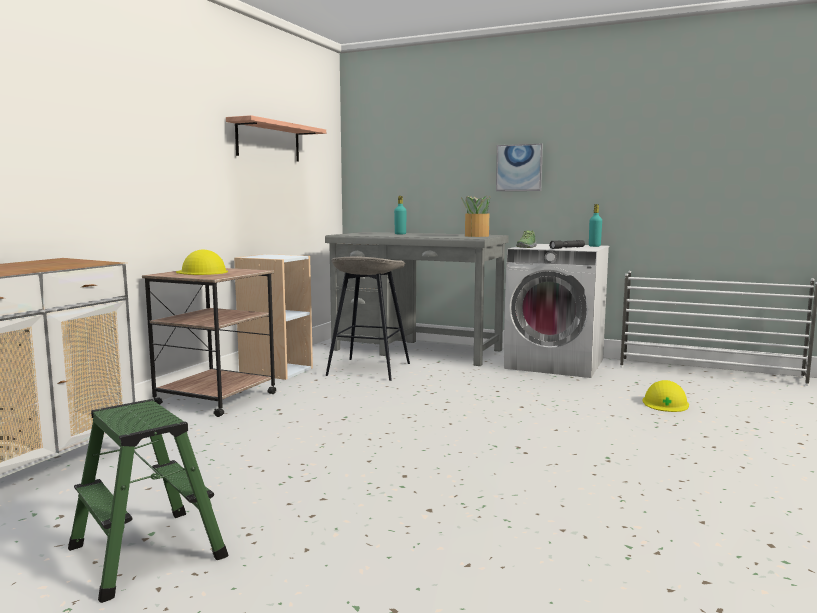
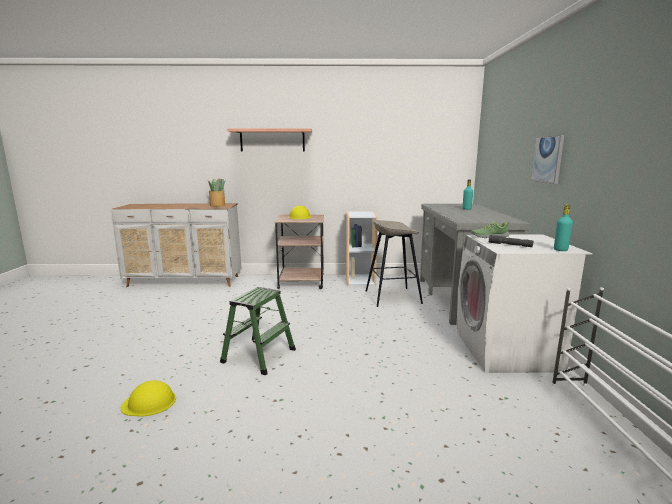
camera: 65 degrees right, 5 degrees up
green step ladder [68,399,229,603] -> green step ladder moved to [220,287,296,375]
shelf [226,115,326,162] -> shelf moved to [227,128,312,151]
potted plant [461,196,490,237] -> potted plant moved to [208,178,226,207]
yellow hard hat [642,380,689,412] -> yellow hard hat moved to [120,380,176,416]

